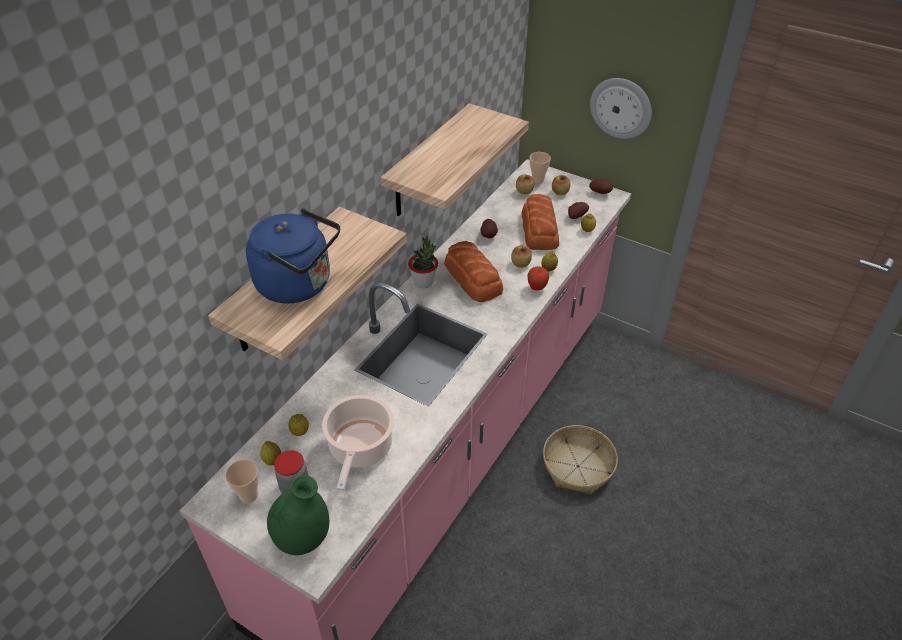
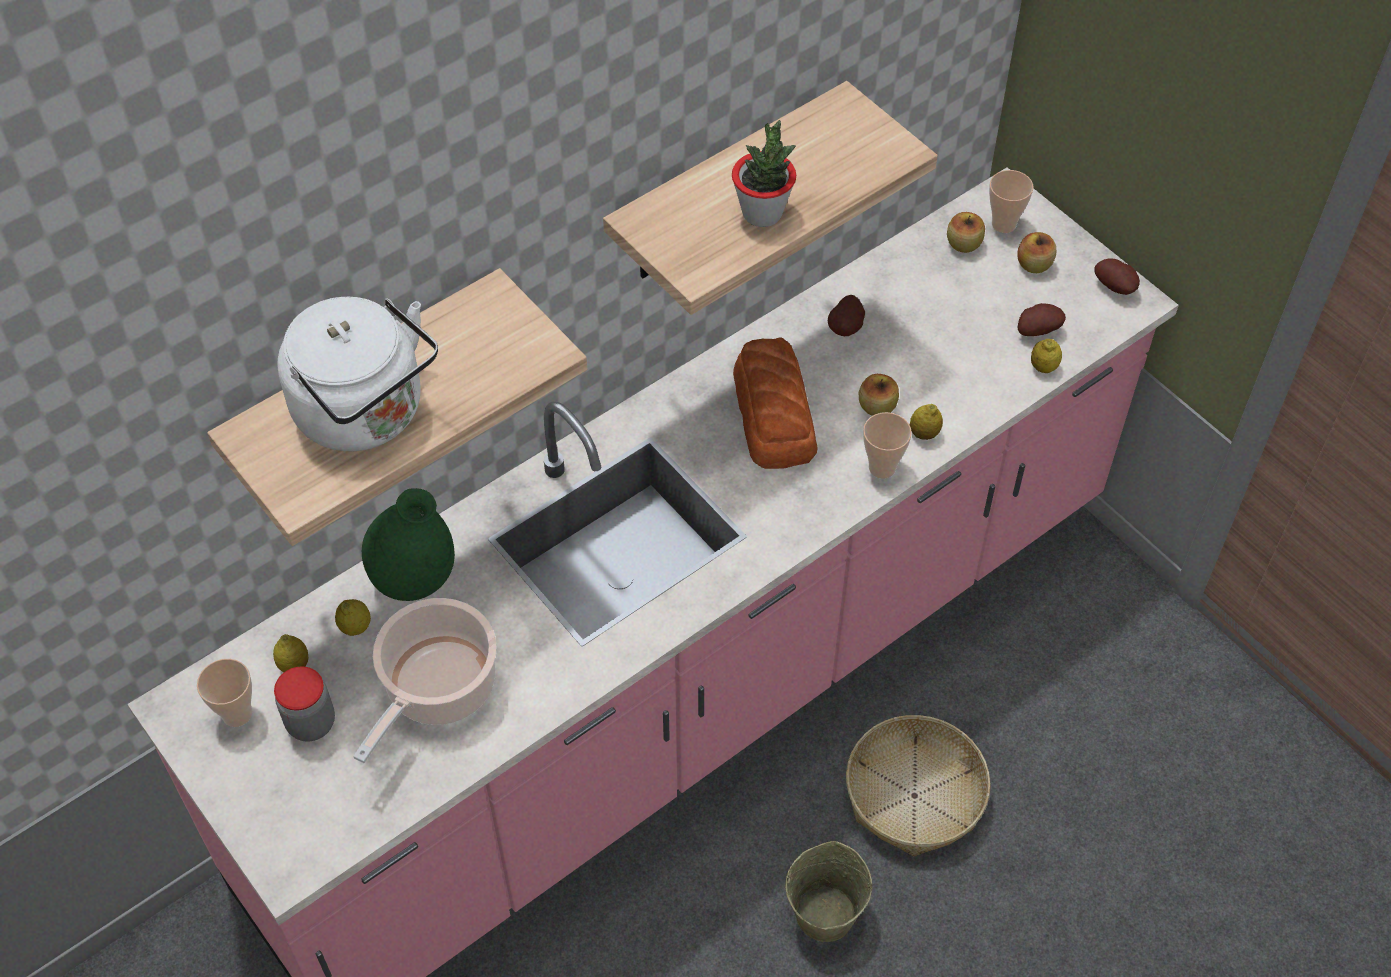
camera: 20 degrees right, 10 degrees up
blue kettle [246,208,340,304] -> white kettle [277,297,438,451]
green vase [267,475,329,555] -> green vase moved to [362,488,455,601]
potted plant [408,236,438,288] -> potted plant moved to [732,120,796,227]
bread [521,194,559,250] -> none
apple [527,266,549,290] -> cup [863,412,912,479]
wall clock [590,78,652,139] -> none
none -> beige bucket [785,841,872,942]

